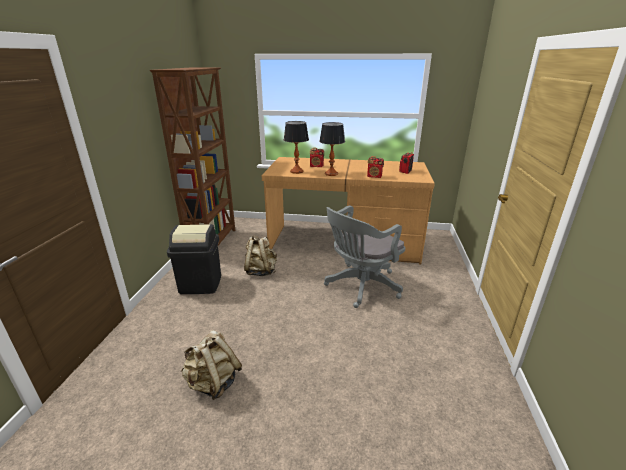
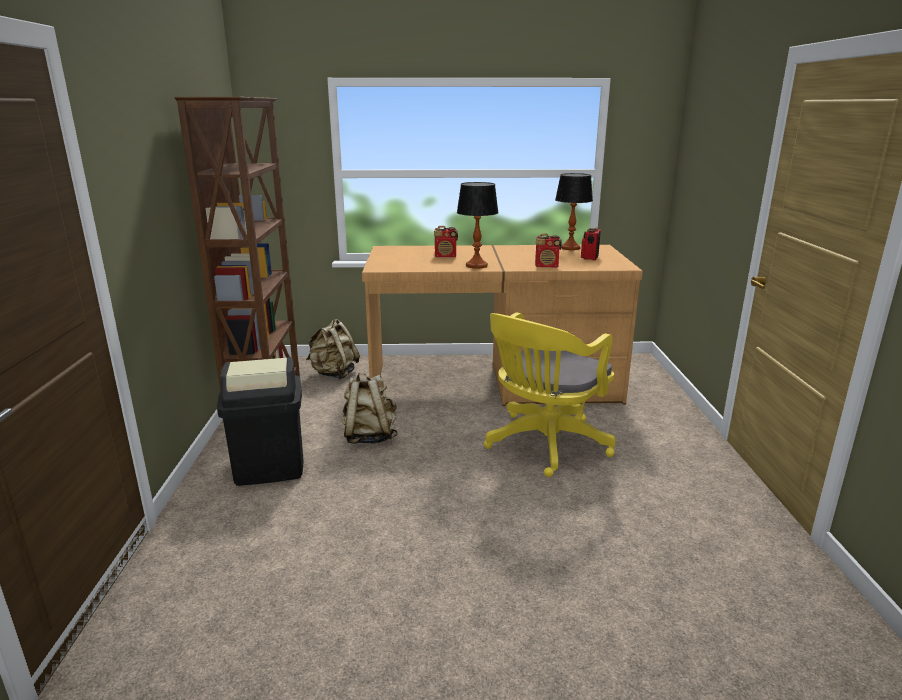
camera: 10 degrees left, 5 degrees down
beige backpack [181,330,242,400] -> beige backpack moved to [306,319,360,379]
table lamp [284,121,309,174] -> table lamp moved to [555,173,593,250]
grey office chair [324,205,405,308] -> yellow office chair [484,312,616,477]

